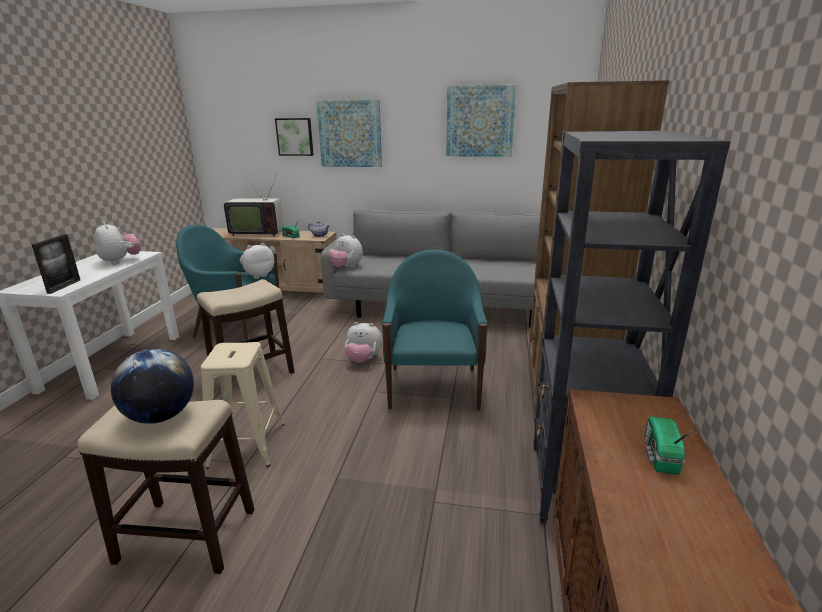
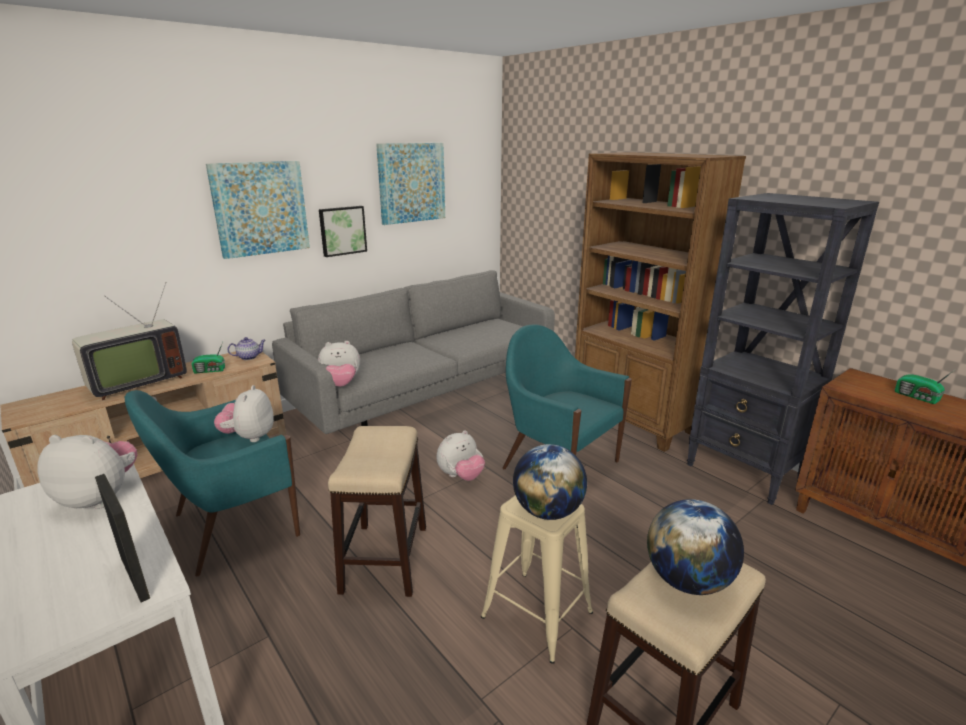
camera: 50 degrees left, 0 degrees up
picture [275,118,314,156] -> picture moved to [319,206,367,257]
none -> globe [513,444,587,520]

